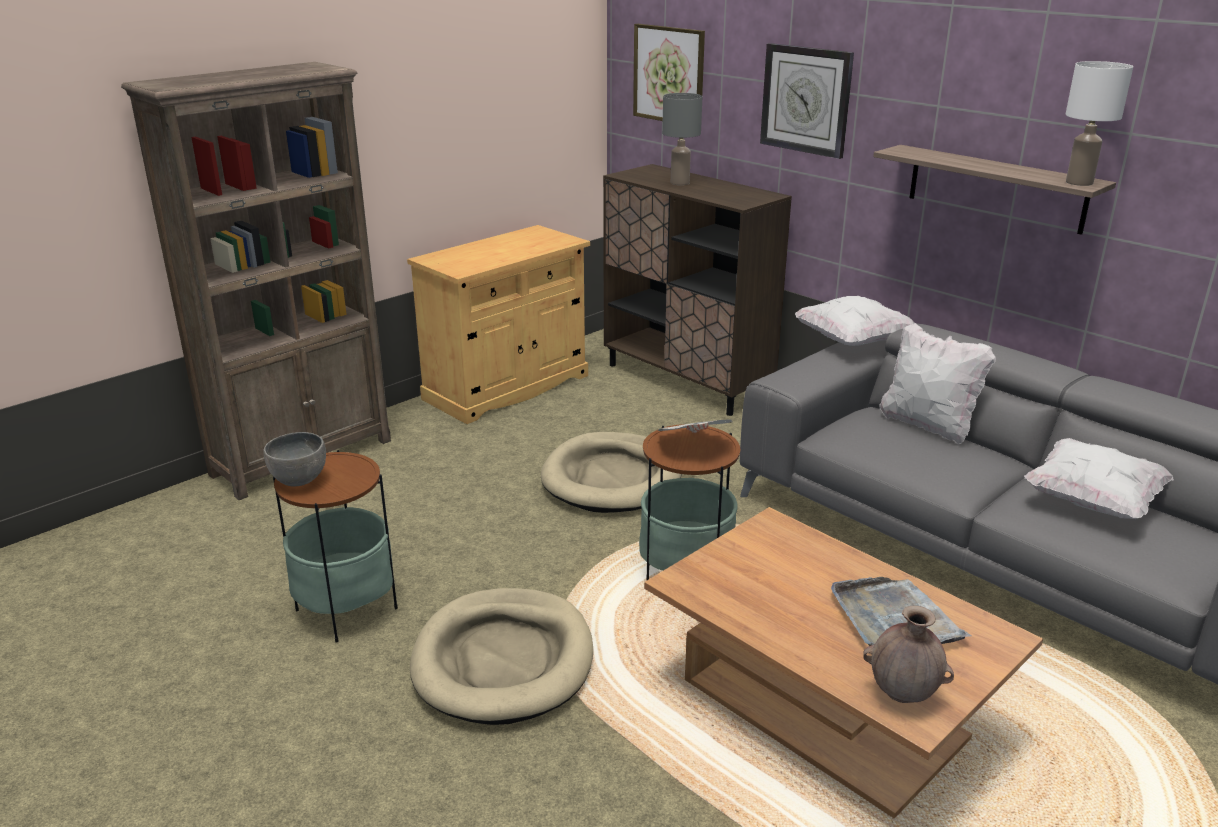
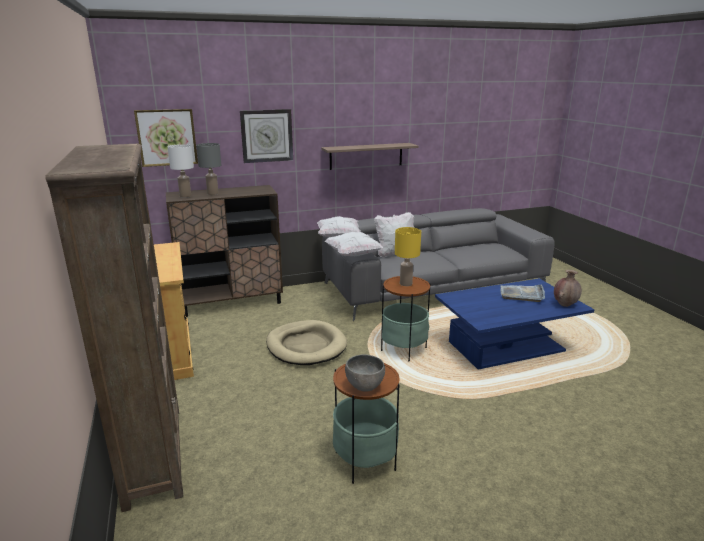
camera: 65 degrees left, 5 degrees down
beige dog bed [410,588,593,725] -> none
brown coffee table [644,507,1043,819] -> blue coffee table [435,279,595,370]
newspaper [657,420,732,433] -> yellow table lamp [395,227,421,286]
white pillow [1024,438,1174,519] -> white pillow moved to [325,232,383,256]
white table lamp [1066,61,1133,186] -> white table lamp moved to [167,144,194,198]

